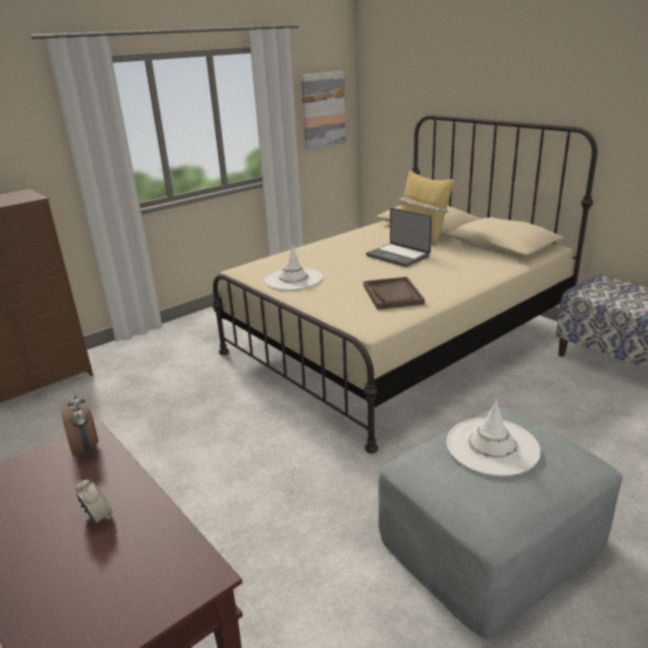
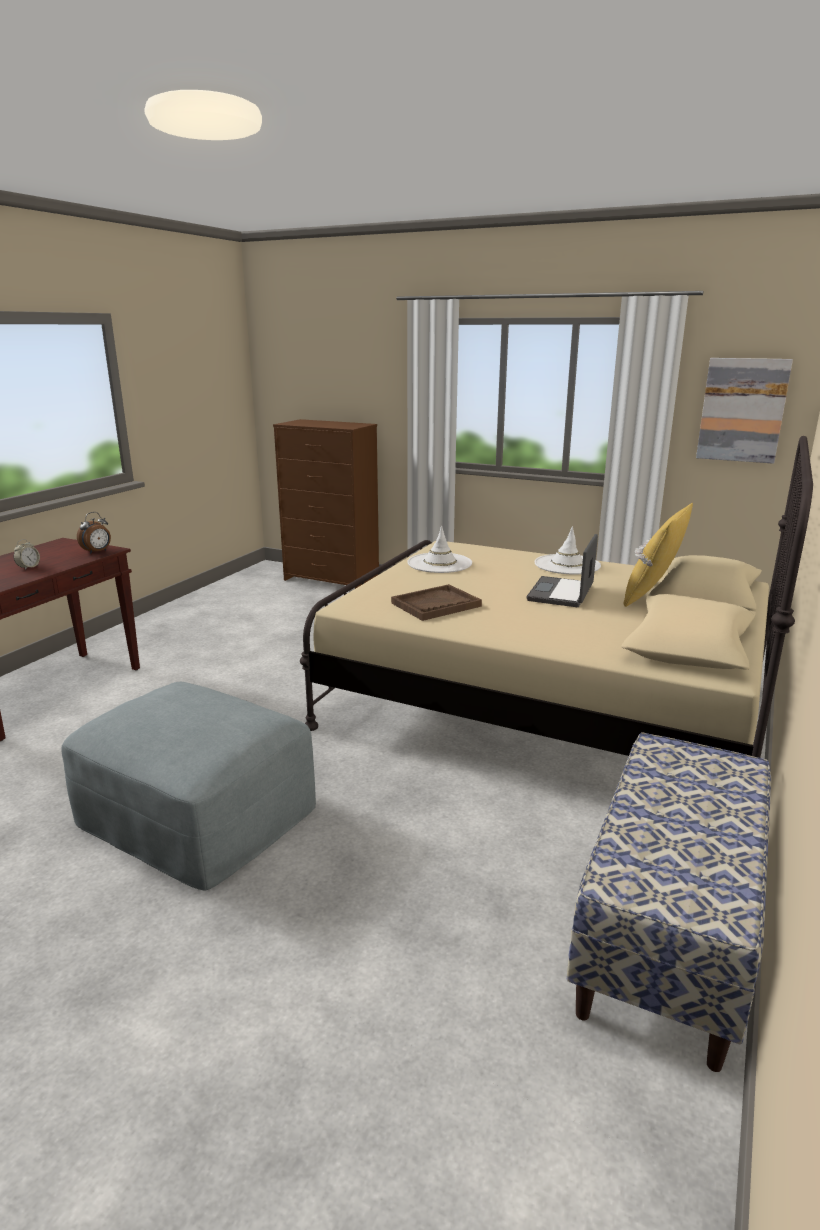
camera: 65 degrees right, 5 degrees down
white hat [447,399,541,476] -> white hat moved to [535,526,601,575]

